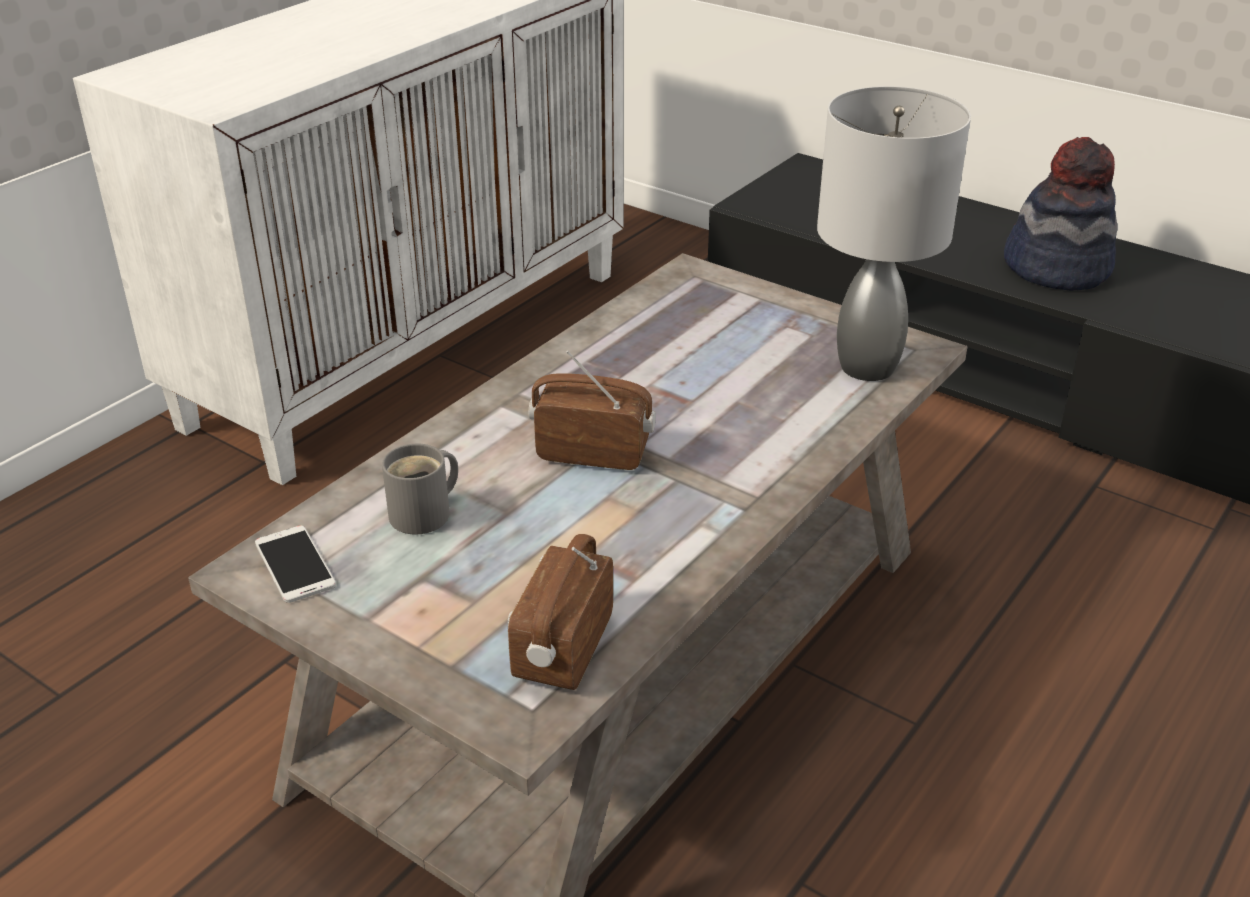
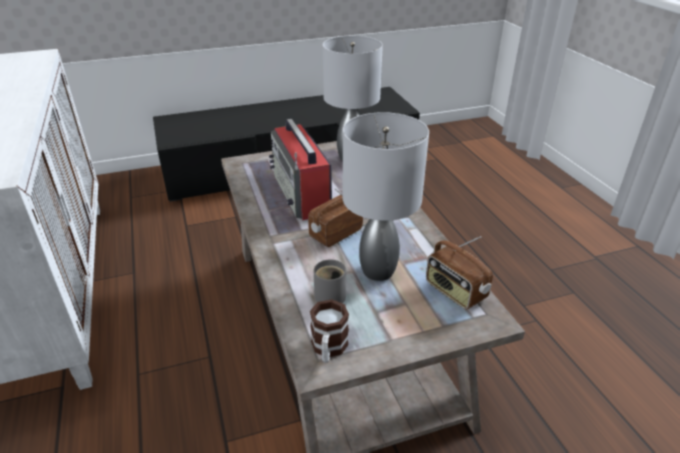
camera: 55 degrees left, 0 degrees up
phone [255,526,336,603] -> mug [310,299,349,363]
hat [1004,137,1117,291] -> none
none -> radio [269,119,332,220]
none -> grey table lamp [343,112,429,281]

